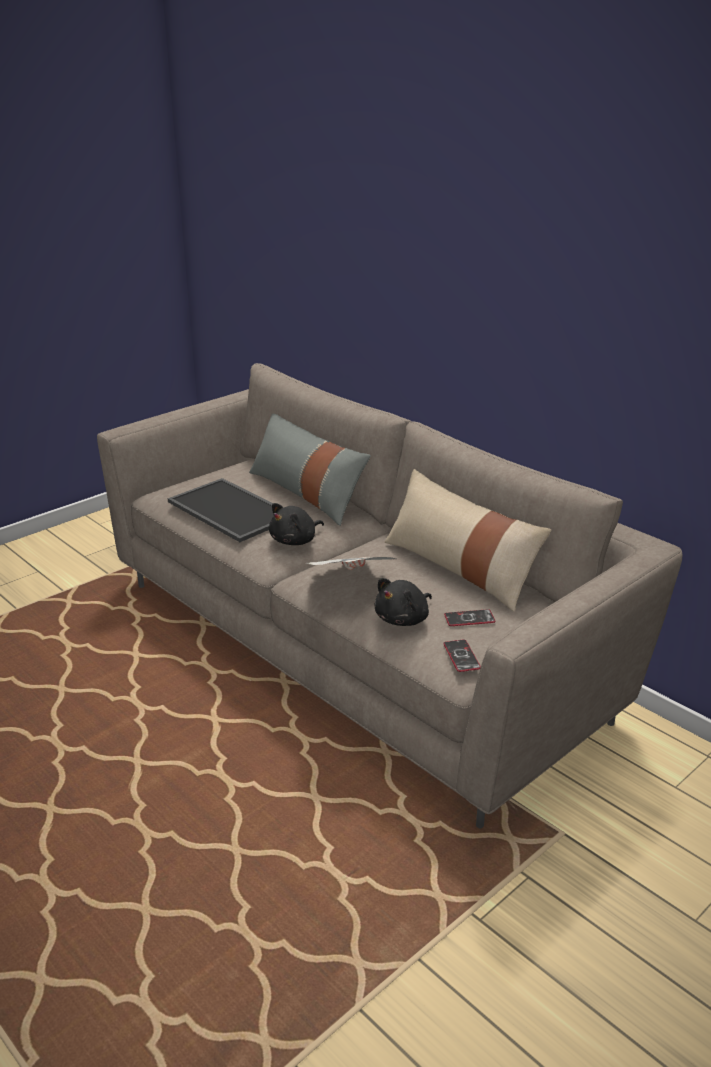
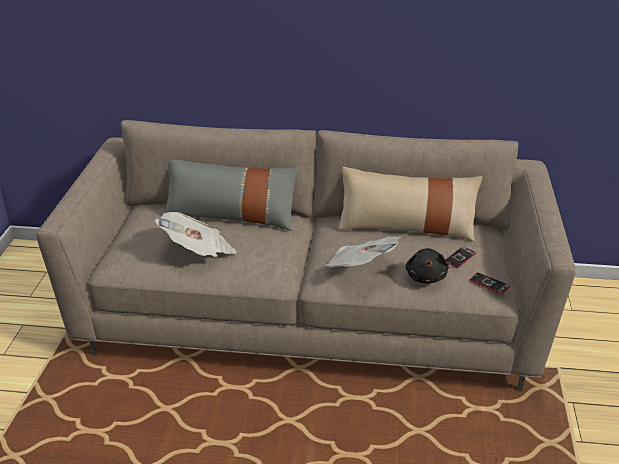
camera: 40 degrees left, 5 degrees up
tray [168,478,274,542] -> newspaper [155,212,237,257]
black plush toy [269,503,324,545] -> none

